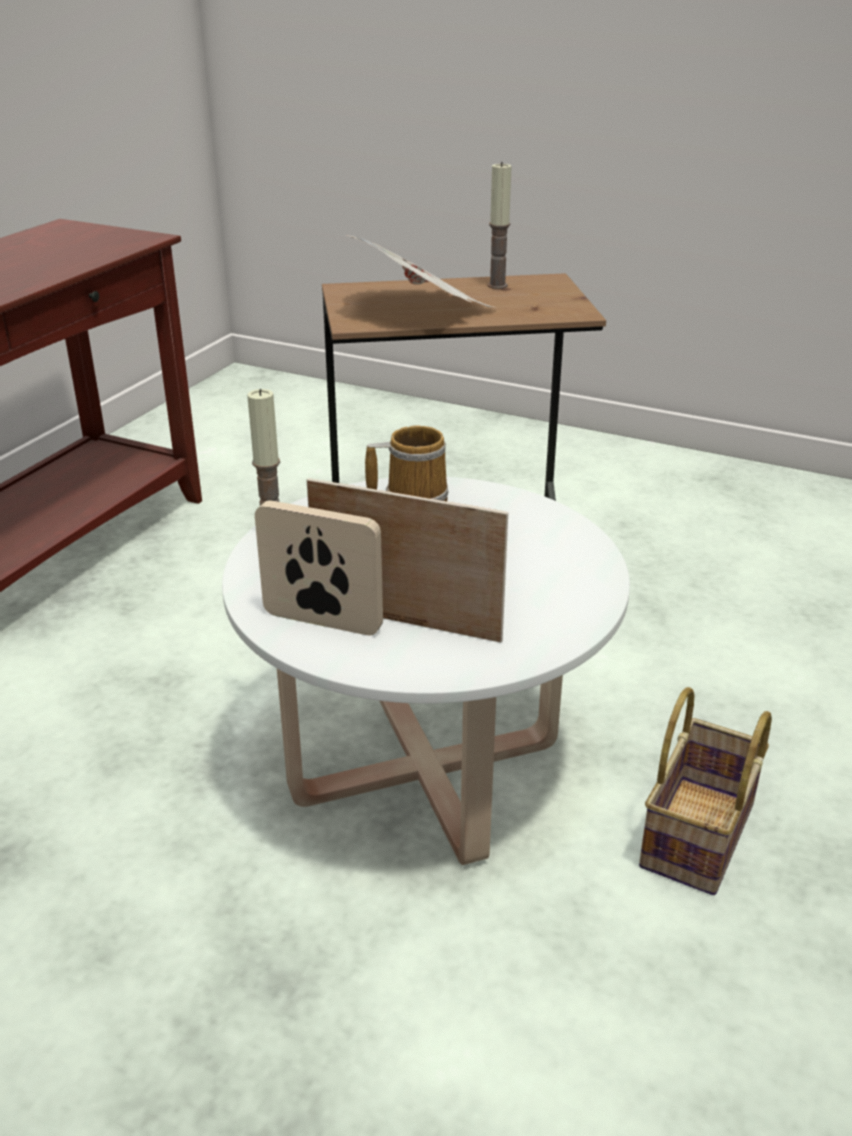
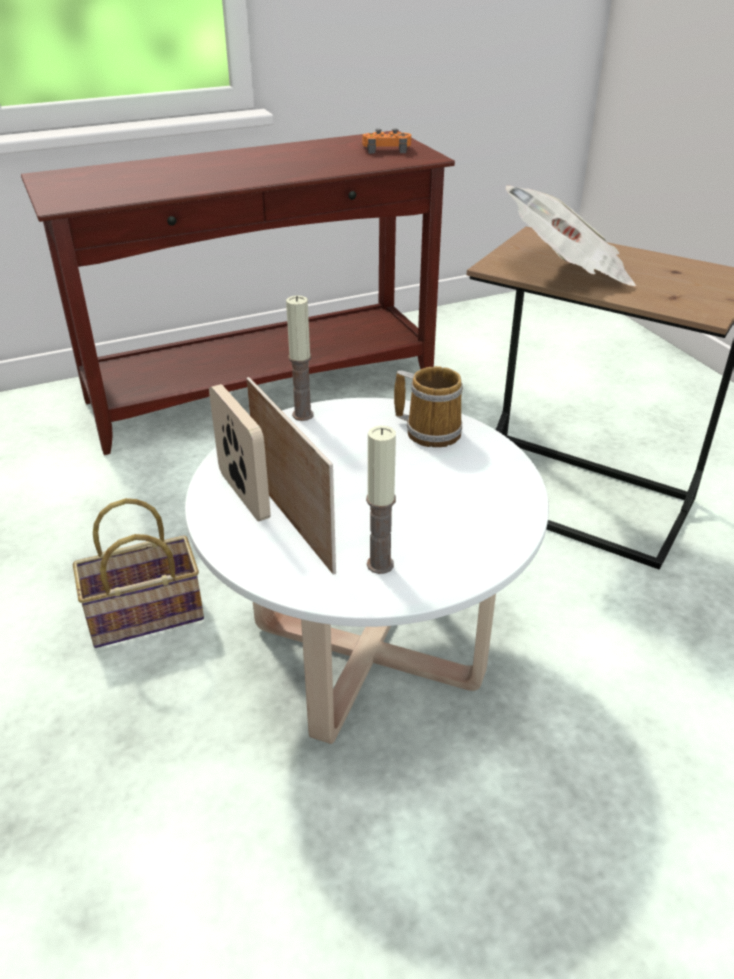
camera: 40 degrees right, 5 degrees up
candle [488,162,512,289] -> candle moved to [366,426,396,574]
basket [639,687,772,895] -> basket moved to [73,498,204,648]
none -> orange game controller [362,129,411,154]

